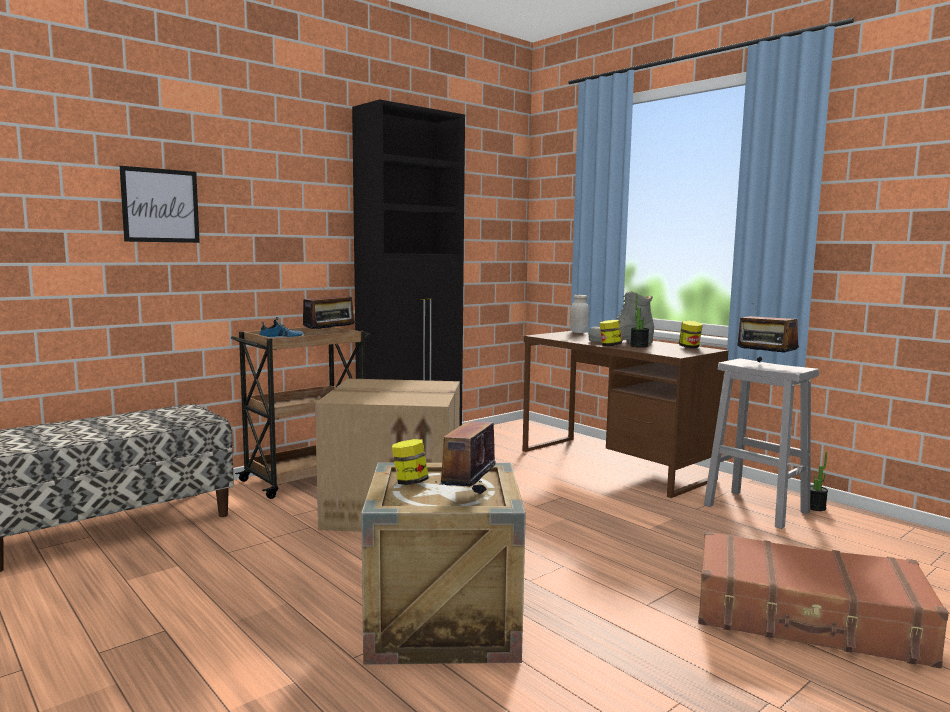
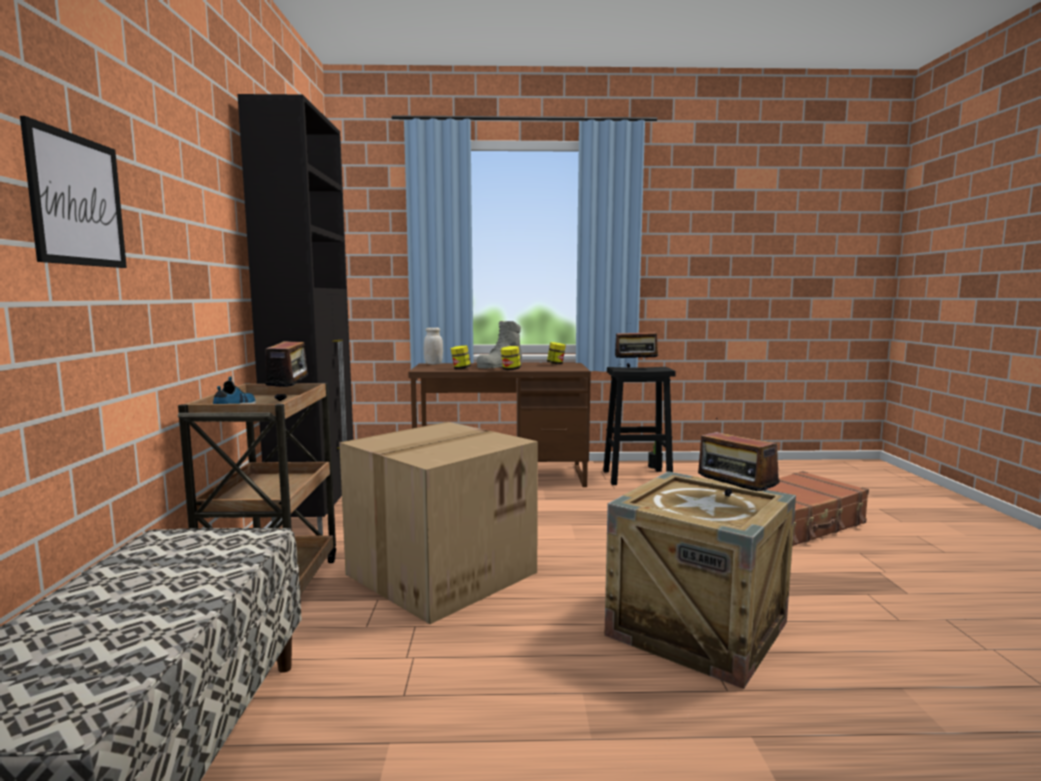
camera: 50 degrees left, 0 degrees up
jar [392,439,429,485] -> jar moved to [451,345,471,369]
potted plant [630,294,649,348] -> none
white stool [704,359,819,529] -> black stool [603,367,676,485]

